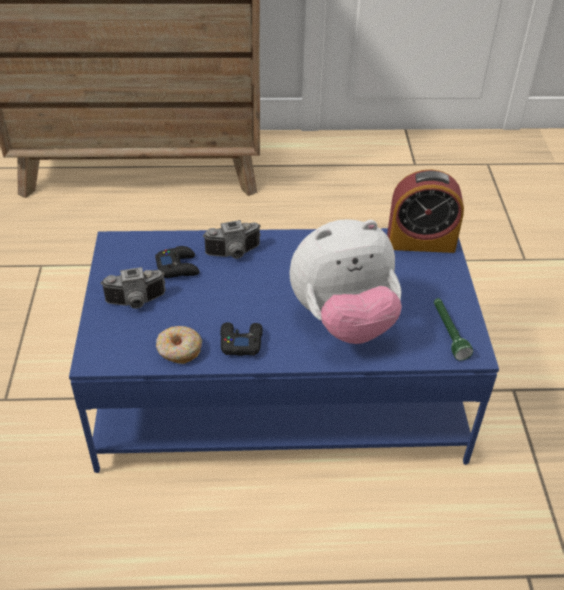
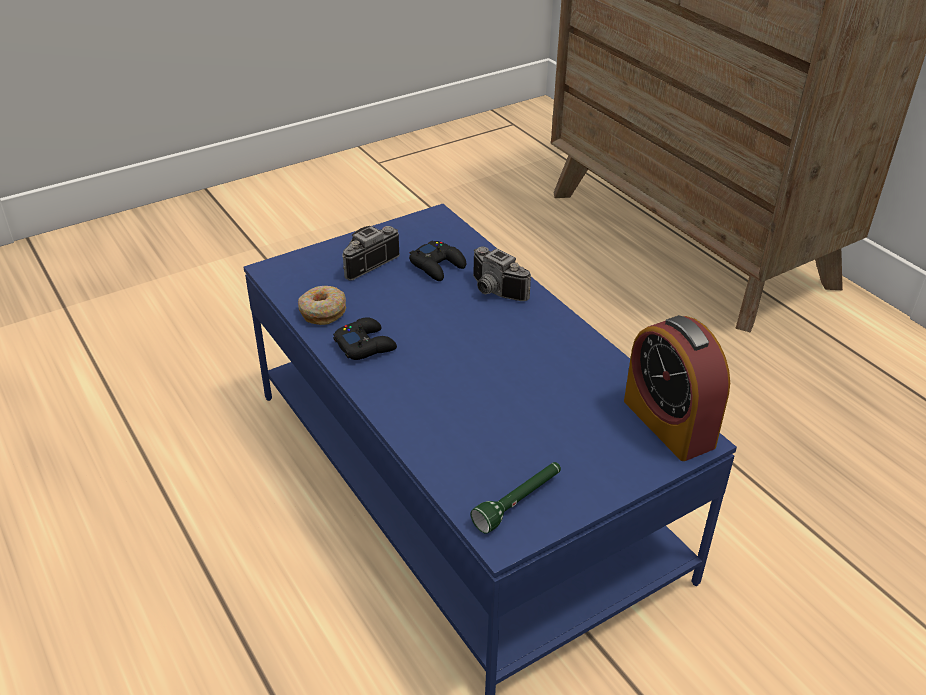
camera: 60 degrees right, 5 degrees down
camera [100,267,166,309] -> camera turned 90 degrees clockwise [342,226,400,281]
plush toy [289,219,402,344] -> none

